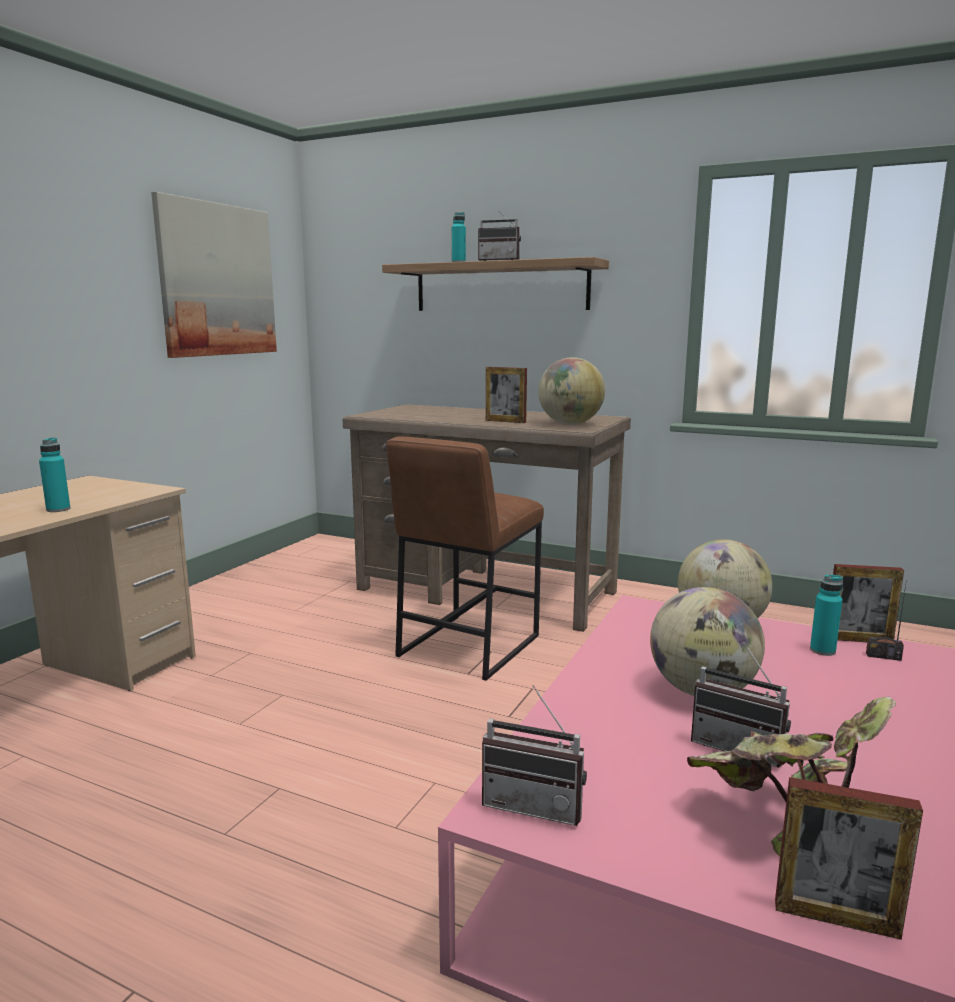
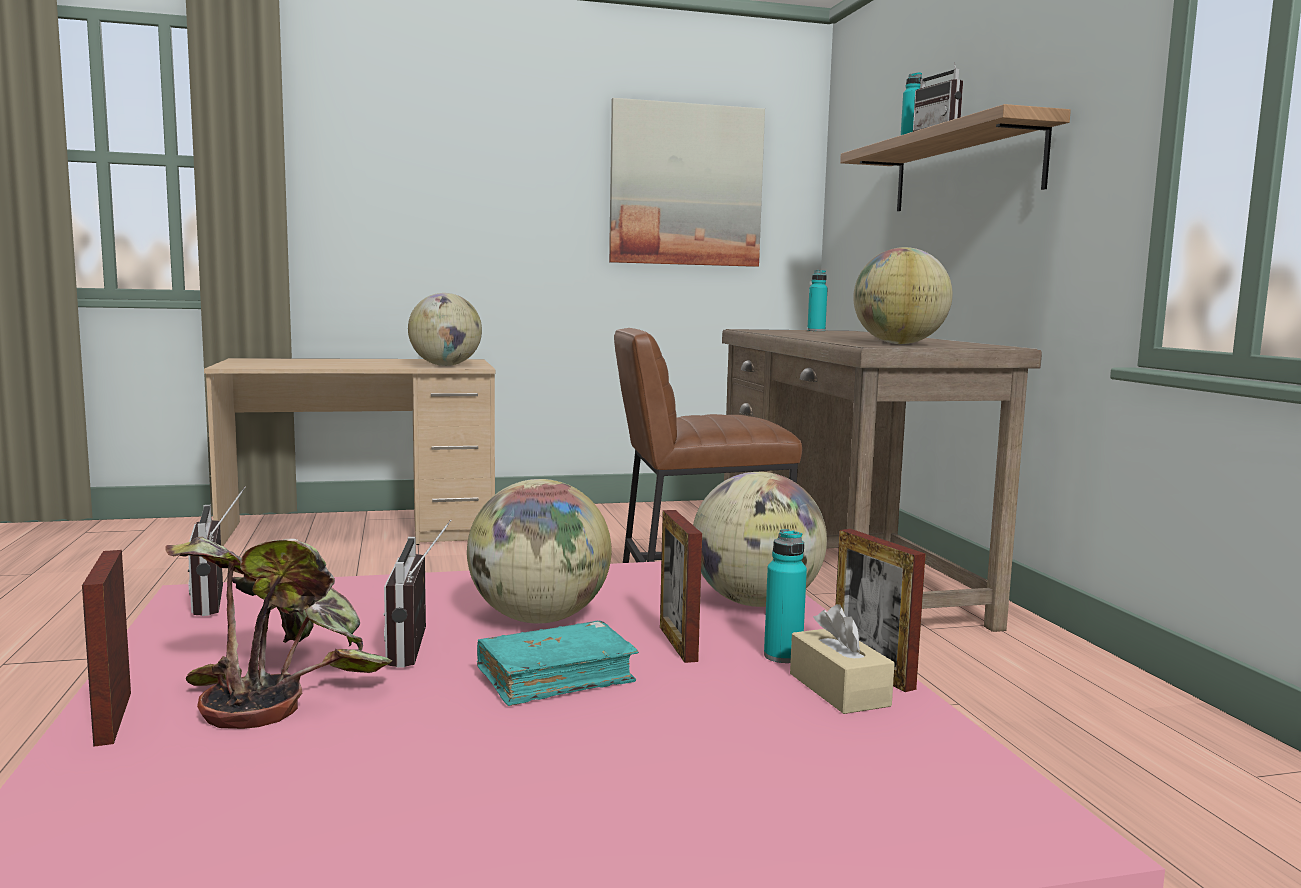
camera: 50 degrees right, 5 degrees down
turquoise bottle [39,437,70,512] -> turquoise bottle moved to [807,270,828,331]
picture frame [486,367,527,423] -> picture frame moved to [660,510,702,663]
radio [866,585,906,661] -> beige tissue box [790,604,895,714]
none -> globe [408,293,482,366]
none -> turquoise book [477,621,639,706]

